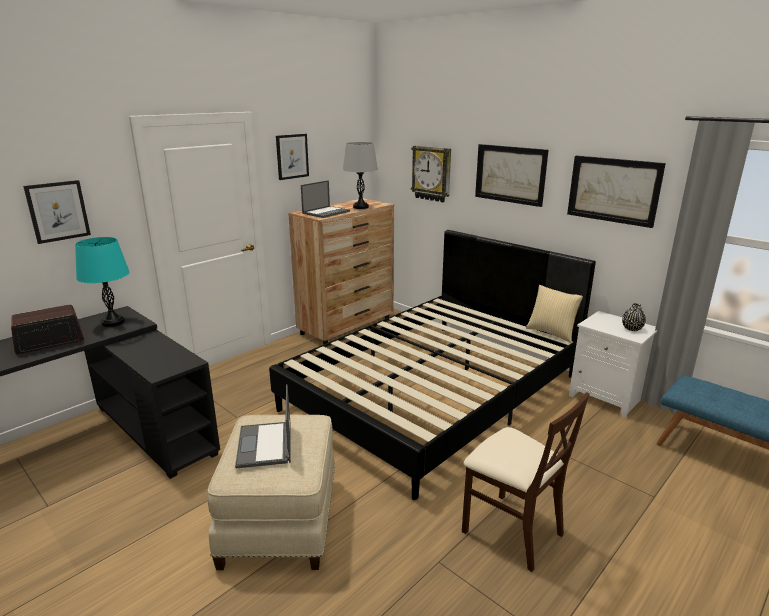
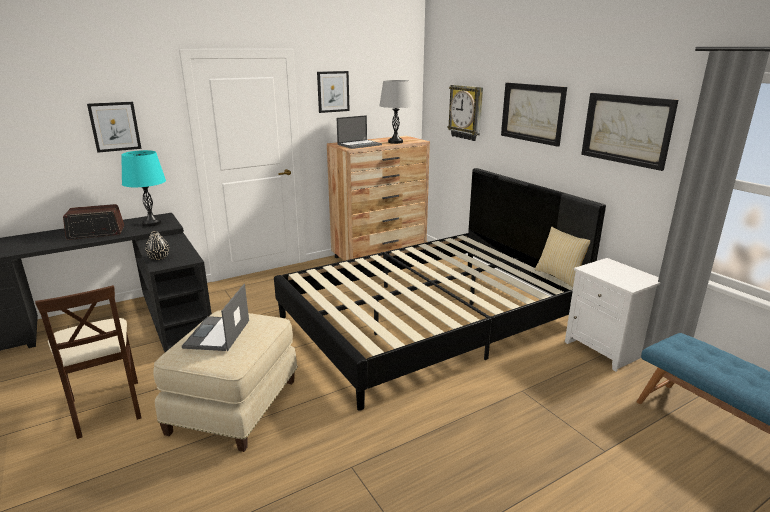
camera: 15 degrees right, 0 degrees up
beige chair [462,392,589,572] -> beige chair moved to [35,285,142,439]
black vase [622,303,646,331] -> black vase moved to [145,231,169,260]

